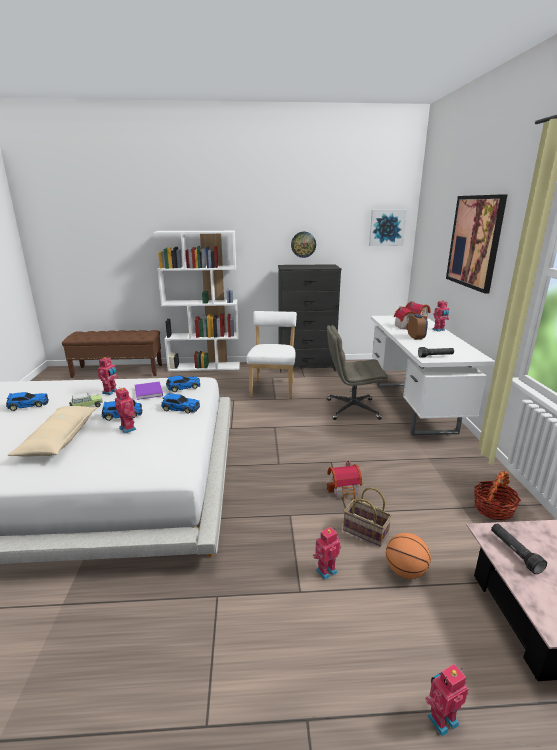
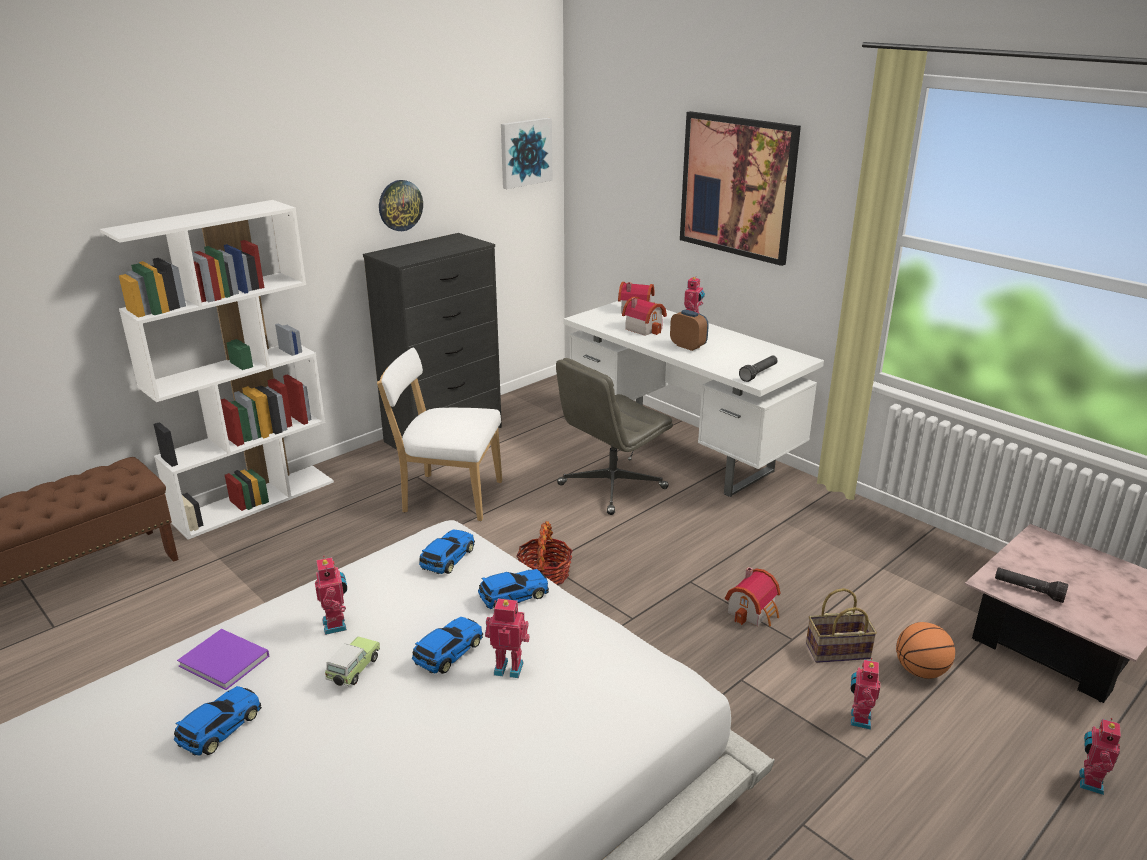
camera: 40 degrees left, 5 degrees up
beige pillow [7,406,97,457] -> none
purple book [135,381,163,400] -> purple book moved to [177,629,269,690]
white chair [247,311,297,399] -> white chair turned 45 degrees counterclockwise [377,348,502,521]
basket [474,471,521,521] -> basket moved to [516,521,572,585]

